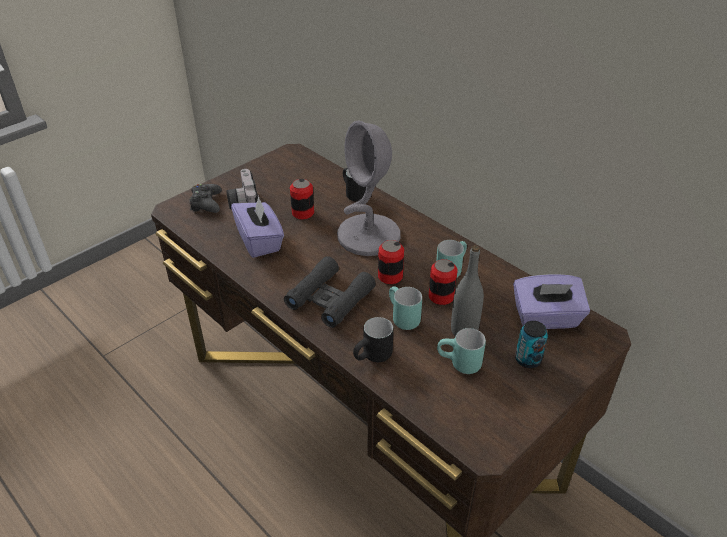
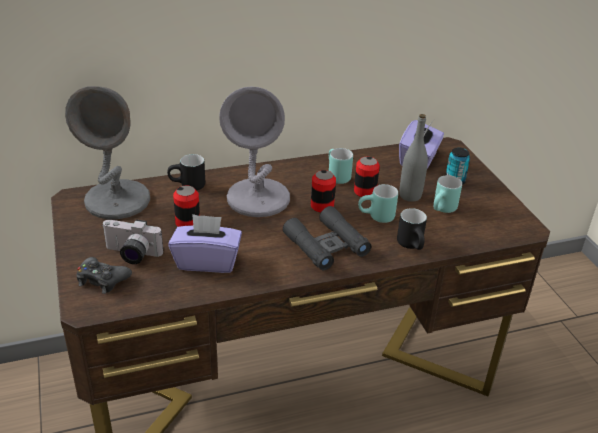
camera: 65 degrees left, 5 degrees down
none -> grey table lamp [65,86,150,219]

